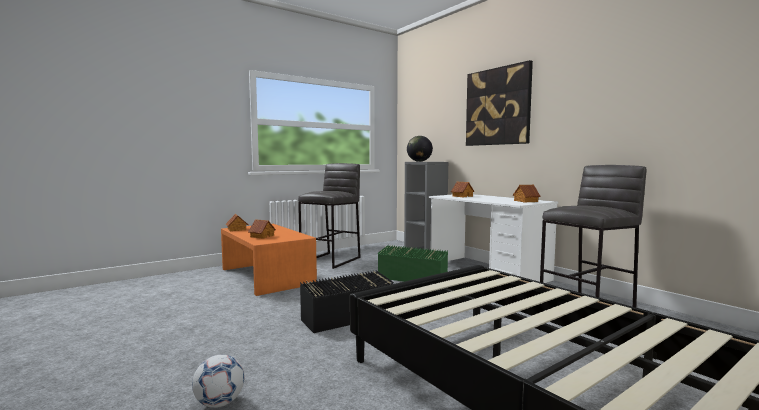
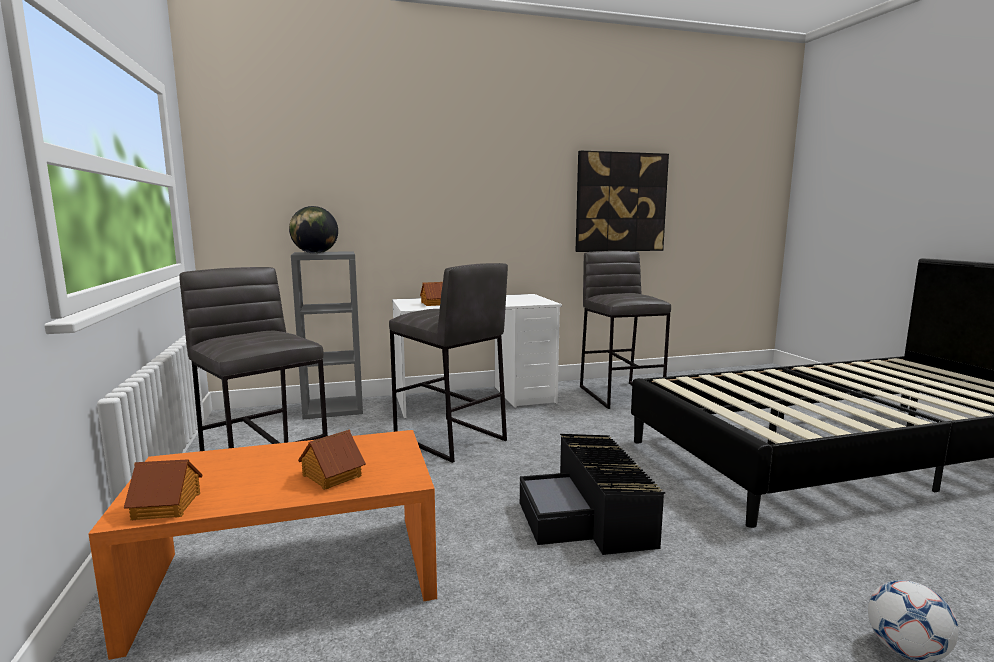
camera: 70 degrees left, 5 degrees up
green storage box [378,245,448,282] -> grey stool [389,263,508,463]
picture [466,60,533,146] -> picture moved to [575,151,669,252]
toy house [513,185,541,202] -> none

